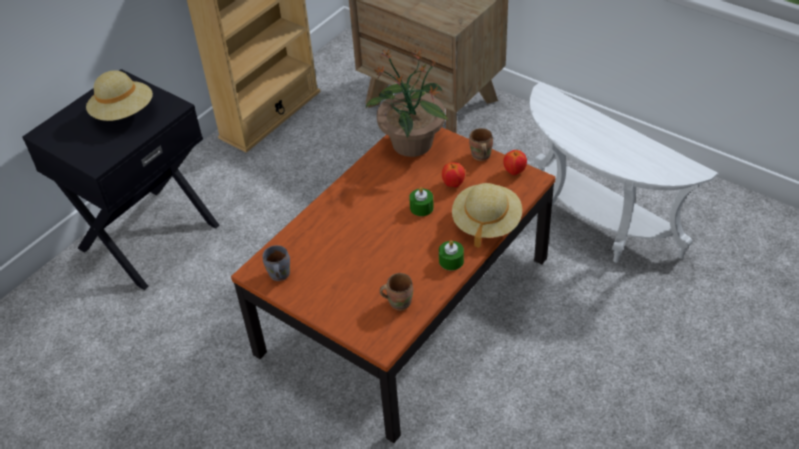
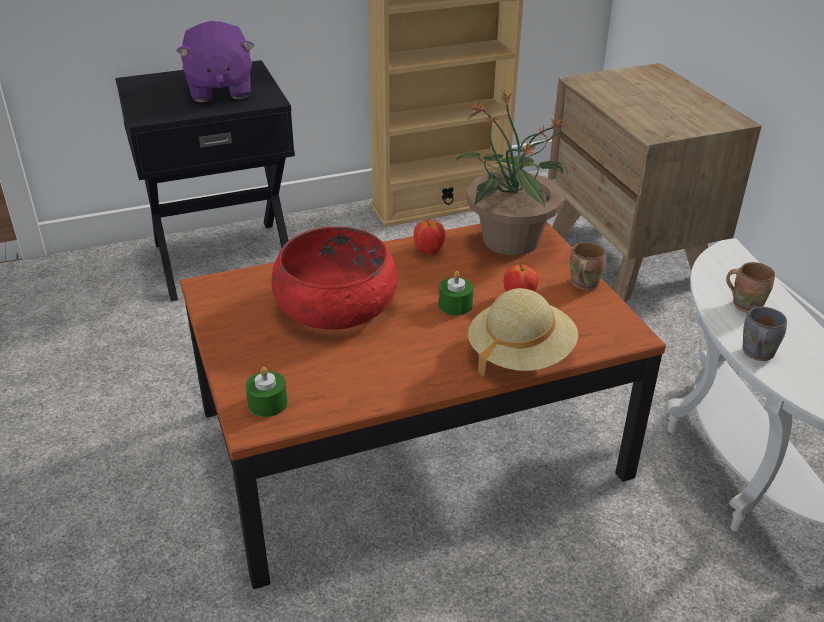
camera: 30 degrees right, 10 degrees down
beige hat [86,70,153,121] -> purple plush toy [176,21,254,102]
grey mug [263,245,290,281] -> grey mug moved to [743,307,787,361]
brown mug [380,273,413,311] -> brown mug moved to [726,262,775,313]
green candle [439,240,464,271] -> green candle moved to [245,367,287,417]
apple [503,150,527,175] -> apple moved to [414,220,445,255]
none -> red bowl [271,227,397,330]

